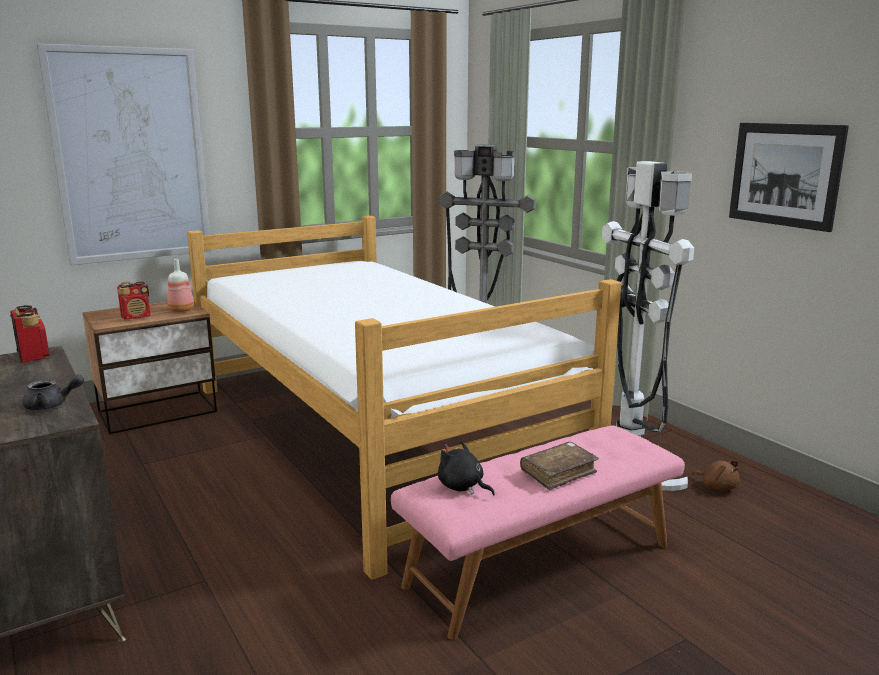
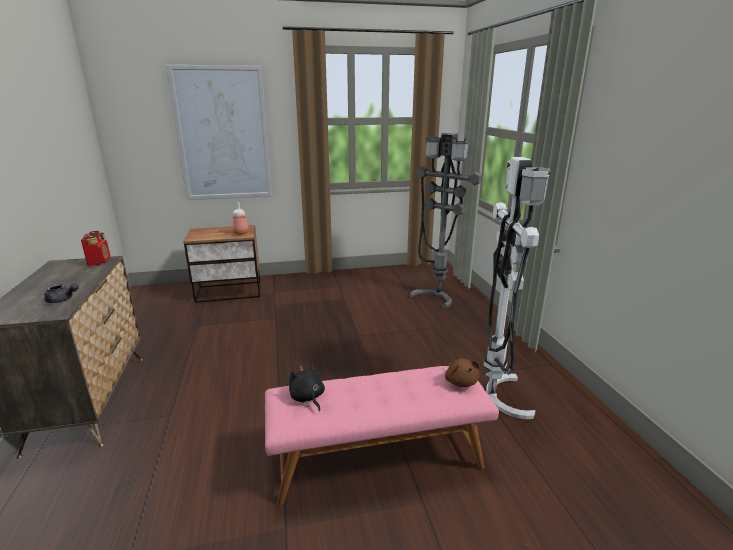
camera: 20 degrees right, 5 degrees up
radio [117,281,151,320] -> none
bed [187,216,621,580] -> none
brown book [520,442,599,490] -> none
brown plush toy [692,460,740,491] -> brown plush toy moved to [445,359,480,387]
picture [729,123,849,232] -> none

